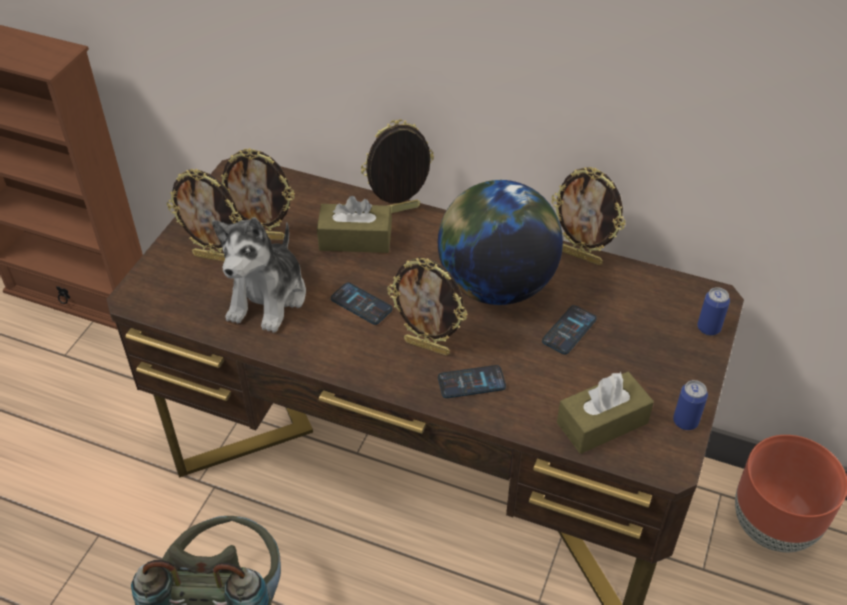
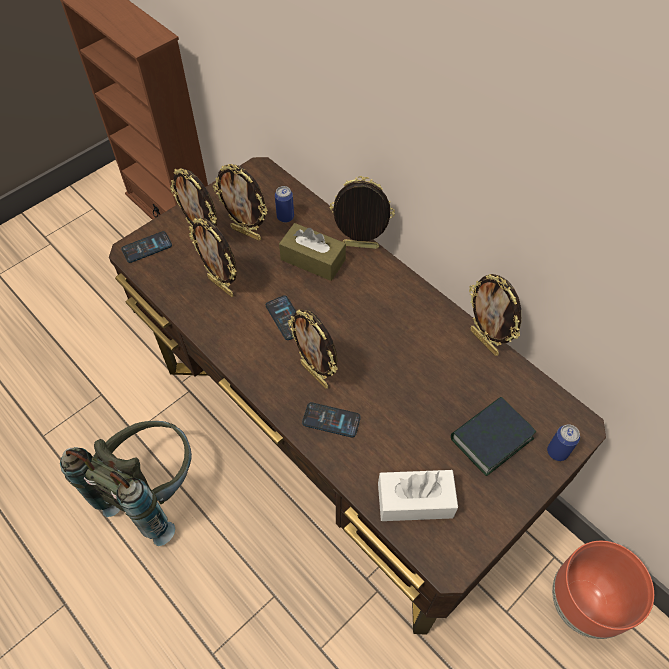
camera: 25 degrees right, 10 degrees up
plush toy [212,218,306,333] -> picture frame [189,218,237,297]
globe [438,180,563,305] -> none
phone [542,305,597,354] -> phone moved to [121,231,172,263]
brown tissue box [557,372,654,454] -> white tissue box [378,470,458,521]
can [673,380,708,430] -> can moved to [275,186,294,223]
none -> book [451,397,536,476]

